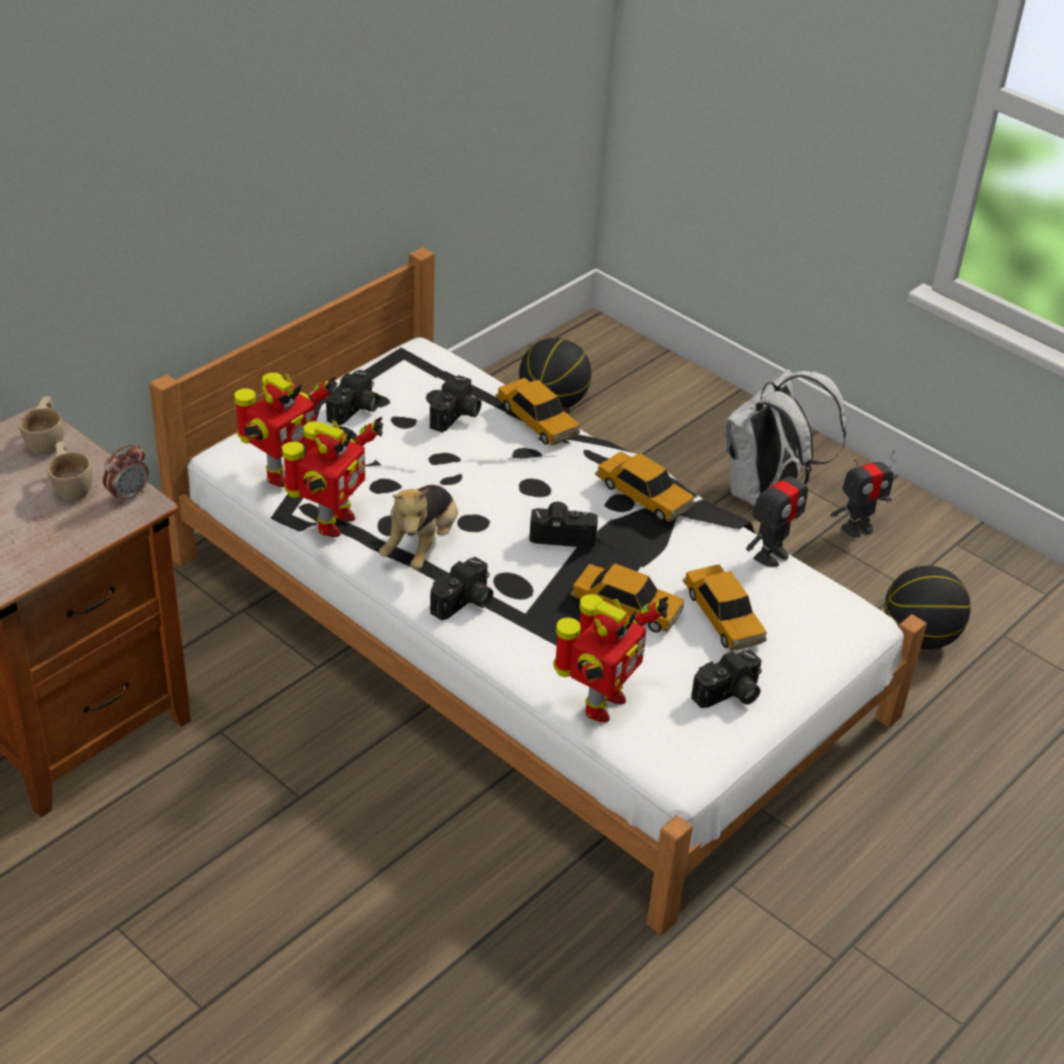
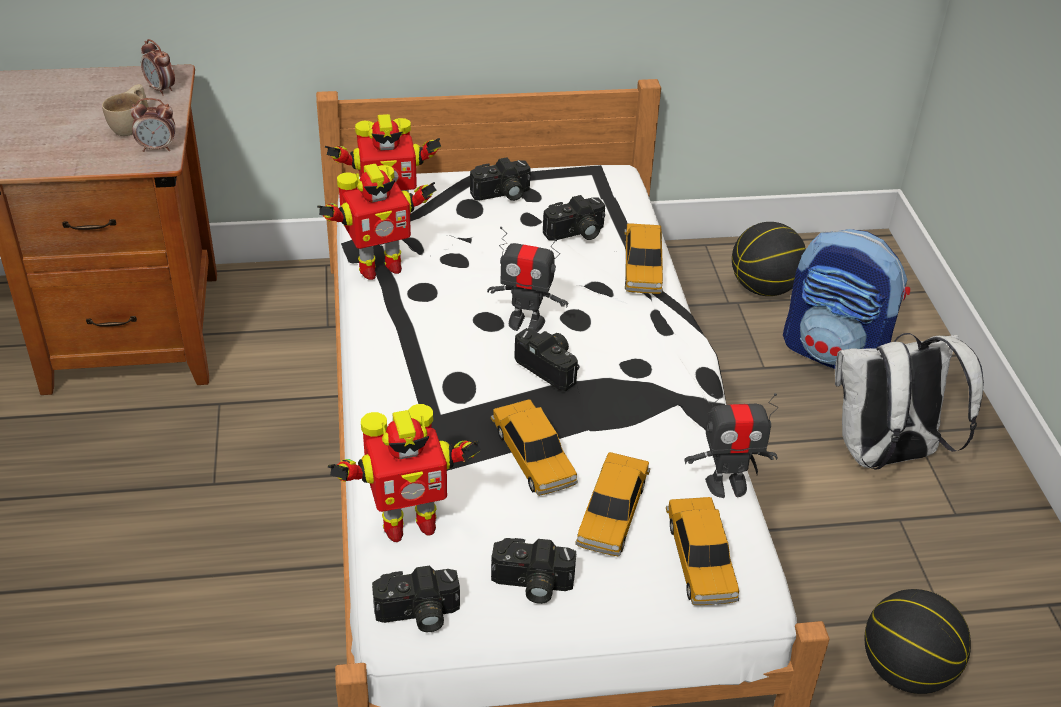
camera: 40 degrees right, 0 degrees up
beige cup [19,396,64,455] -> alarm clock [141,39,175,96]
plush toy [379,485,458,570] -> none
camera [430,557,493,620] -> camera moved to [372,566,460,632]
toy car [595,452,694,522] -> toy car moved to [666,497,739,605]
toy robot [831,450,895,538] -> toy robot moved to [487,227,568,332]
none -> backpack [783,229,910,369]

